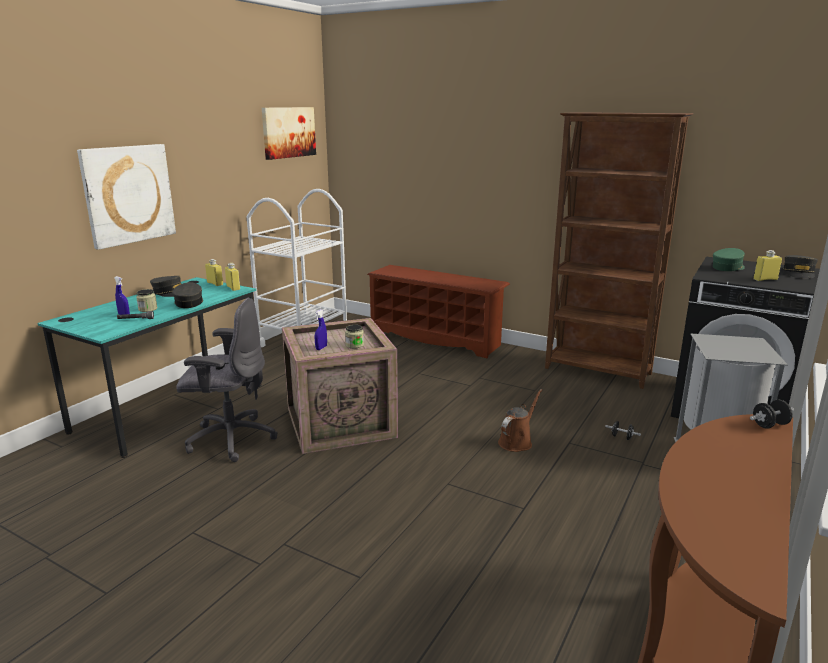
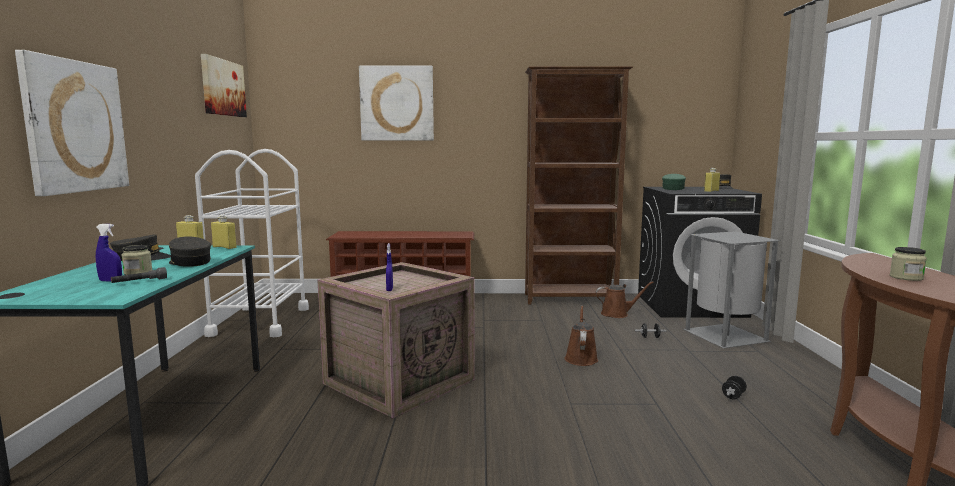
camera: 30 degrees left, 10 degrees down
grey office chair [176,298,278,462] -> none
jar [345,324,364,348] -> jar moved to [890,247,927,281]
black dumbbell [750,400,794,428] -> black dumbbell moved to [722,376,746,399]
none -> picture [359,65,434,141]
none -> brown watering can [595,281,654,318]

